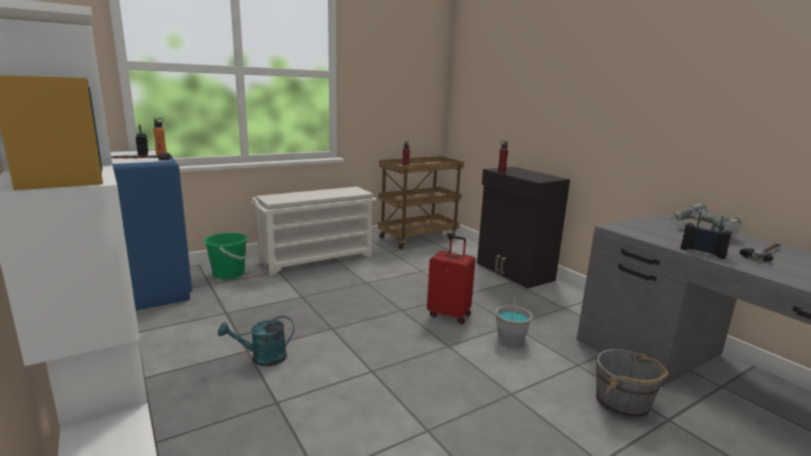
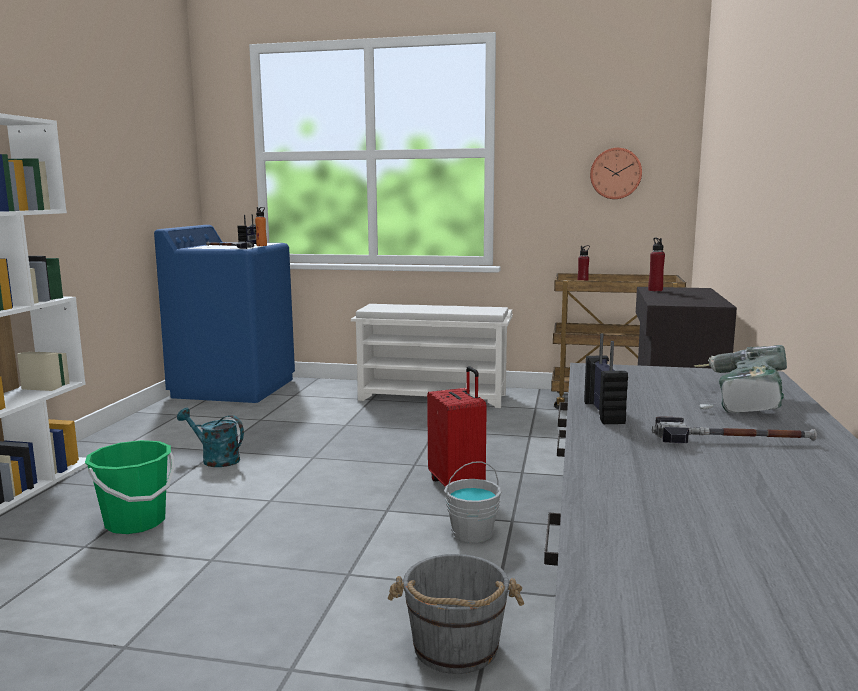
camera: 45 degrees right, 5 degrees down
green bucket [203,233,248,279] -> green bucket moved to [85,440,175,534]
none -> wall clock [590,148,642,199]

